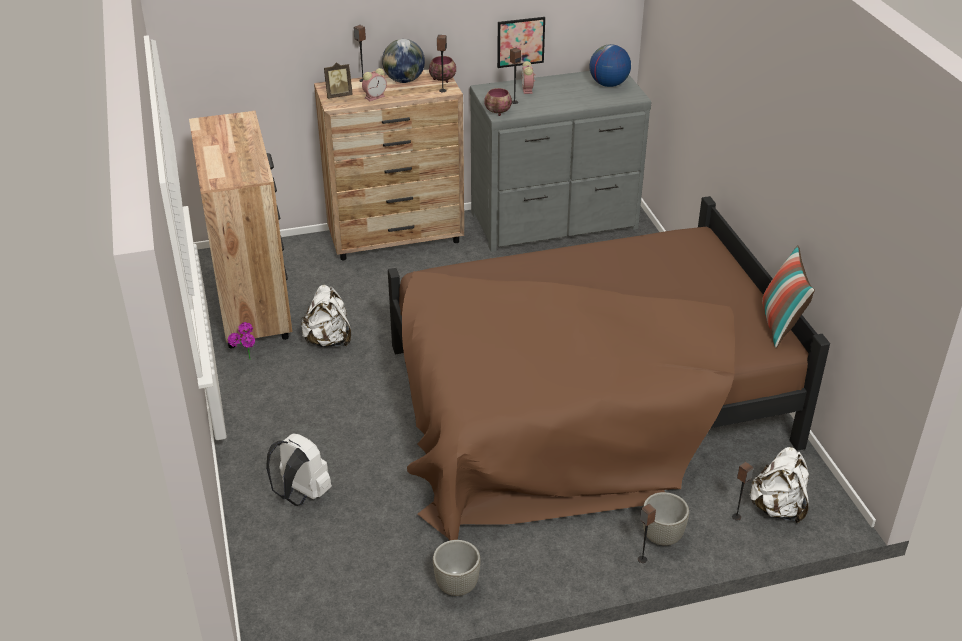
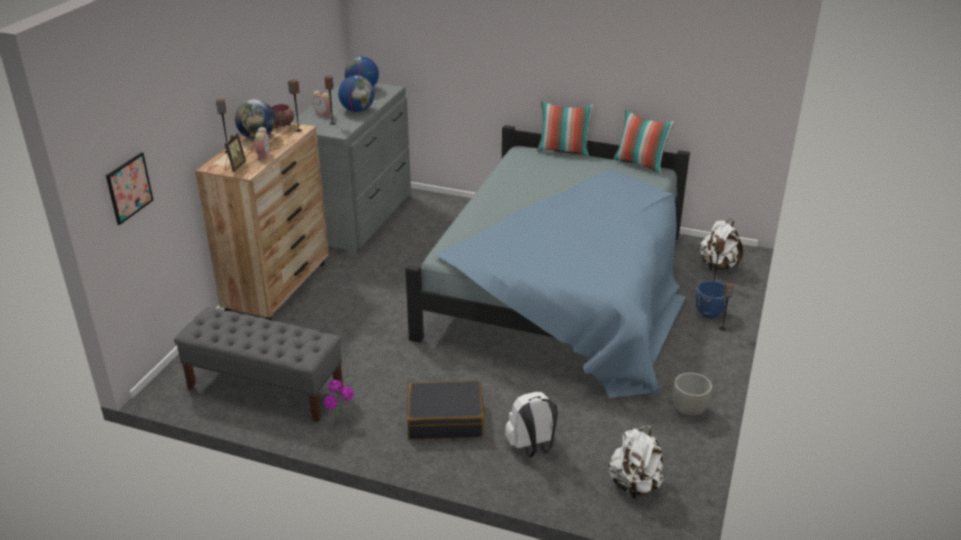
camera: 55 degrees left, 5 degrees down
brown dresser [189,111,292,348] -> grey bench [174,307,343,422]
white backpack [301,285,351,347] -> white backpack moved to [609,426,663,499]
brown bed [388,196,830,541] -> blue bed [405,125,690,398]
bowl [484,88,512,116] -> none
picture [497,17,545,68] -> picture moved to [106,152,153,225]
grey planter [643,492,689,546] -> blue planter [696,281,727,318]
none -> globe [338,75,374,112]
none -> black suitcase [407,381,484,439]
none -> pillow [537,101,594,157]

